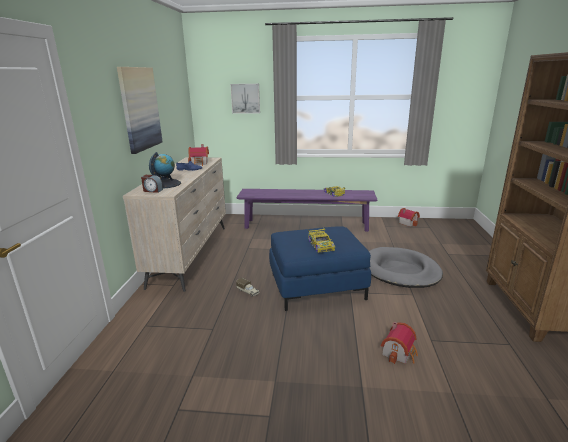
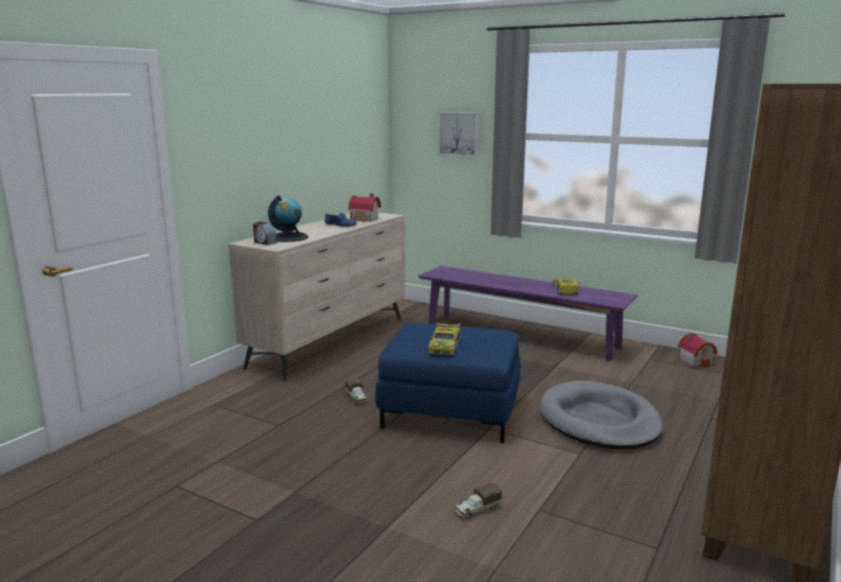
camera: 25 degrees right, 5 degrees down
picture [117,67,163,154] -> none
toy house [381,322,418,364] -> toy truck [455,483,502,519]

